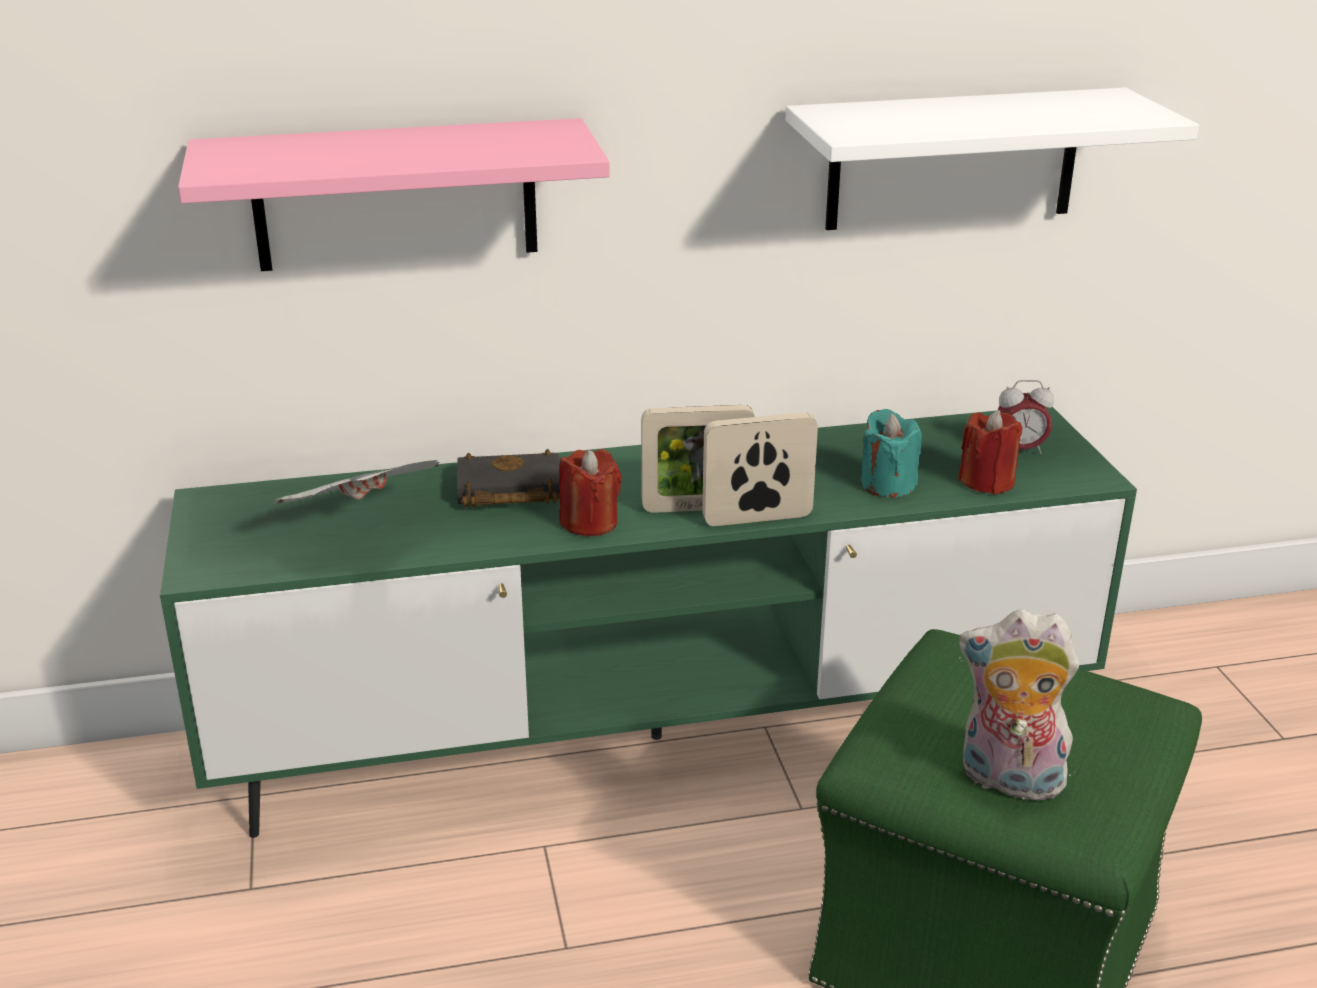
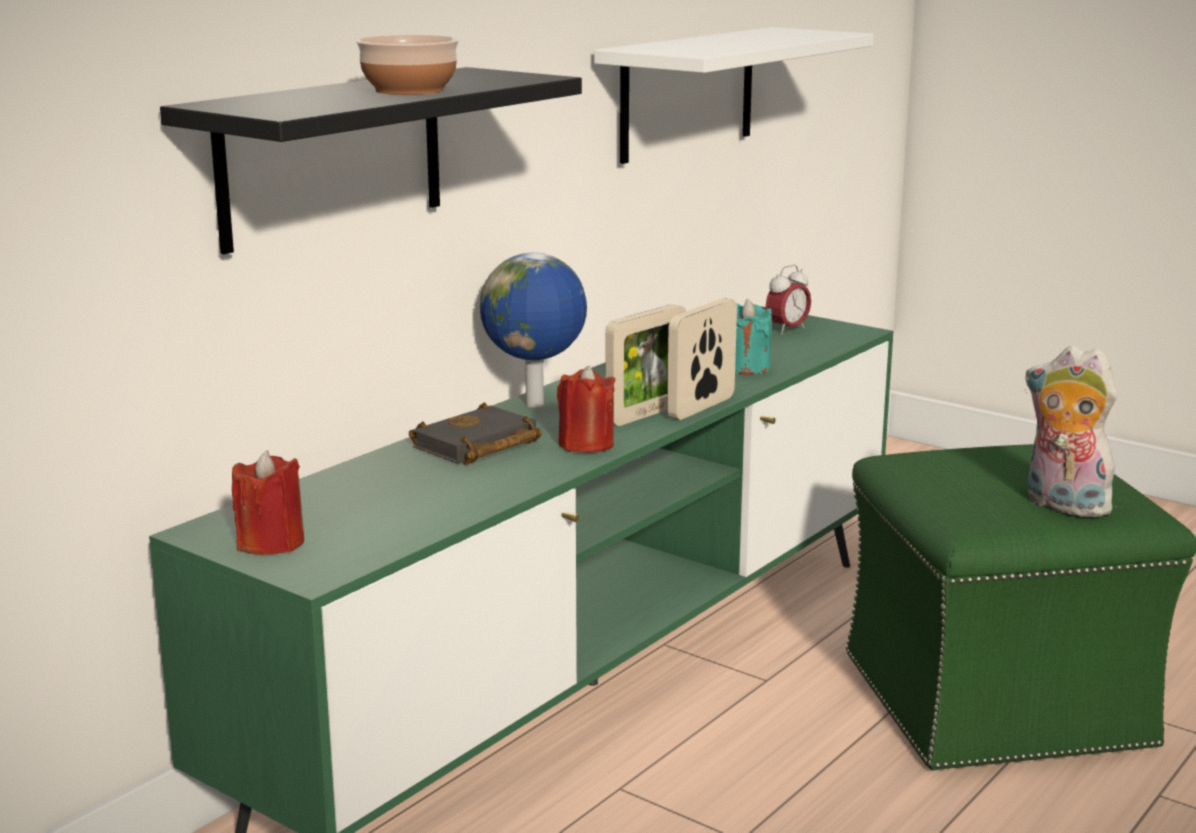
camera: 40 degrees left, 10 degrees down
pink shelf [178,118,610,271] -> black shelf [160,67,582,254]
newspaper [273,460,440,504] -> none
red candle [958,410,1023,495] -> red candle moved to [232,450,304,555]
plush toy [959,609,1079,805] -> plush toy turned 60 degrees clockwise [1025,345,1122,517]
none -> bowl [357,35,459,95]
none -> globe [480,253,587,408]

